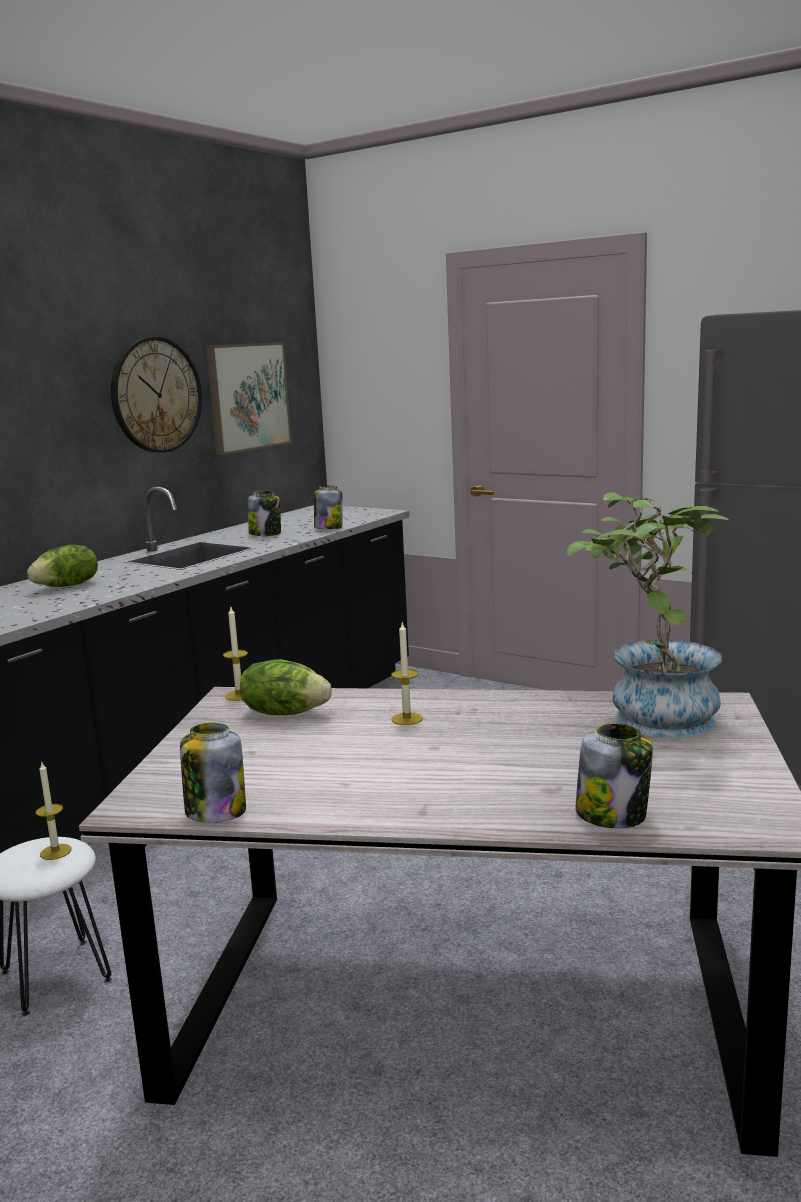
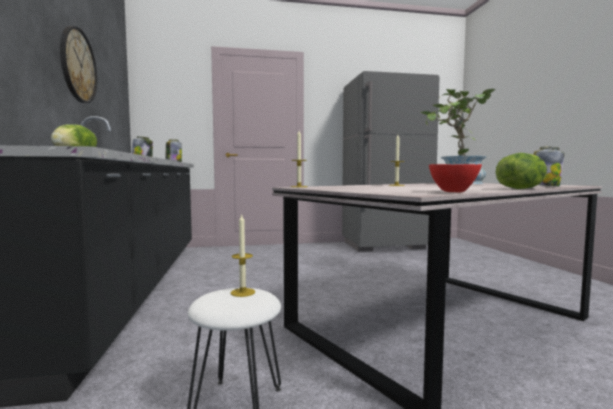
camera: 45 degrees left, 10 degrees down
jar [180,723,246,823] -> red bowl [429,164,482,192]
picture [206,342,292,455] -> none
lettuce [240,659,332,715] -> lettuce moved to [496,153,547,189]

